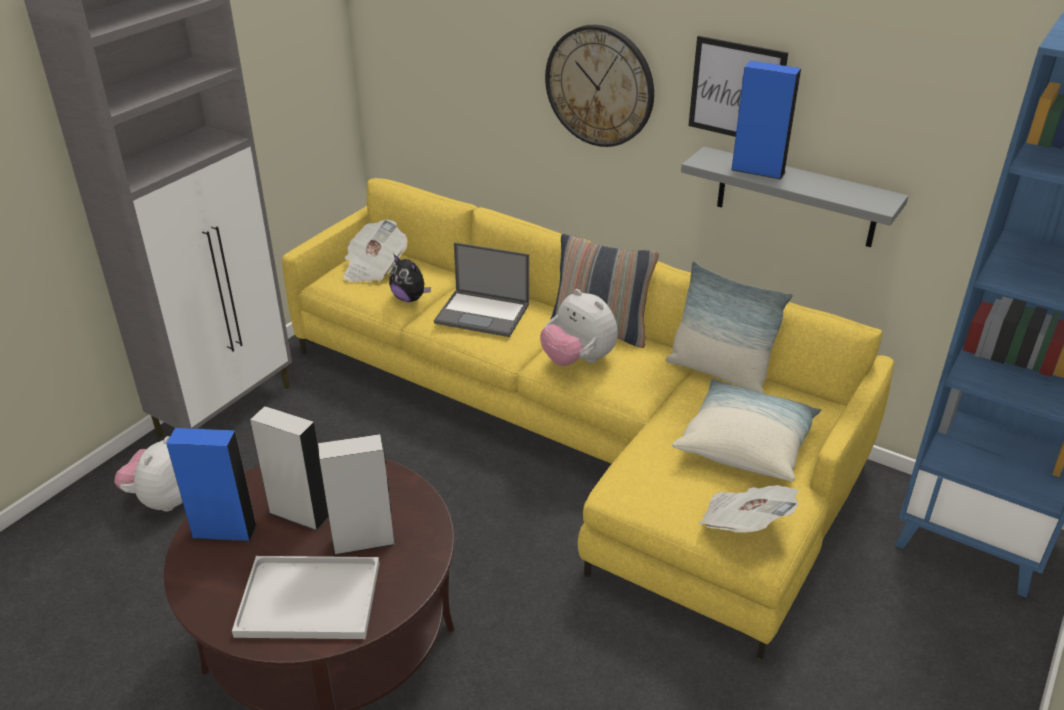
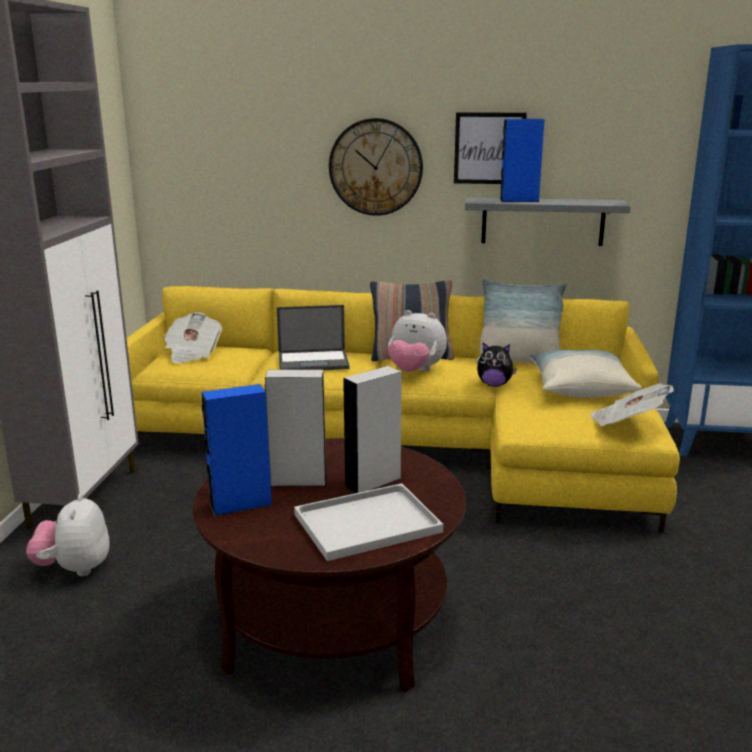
camera: 25 degrees left, 15 degrees down
plush toy [389,255,431,302] -> plush toy moved to [477,343,517,387]

